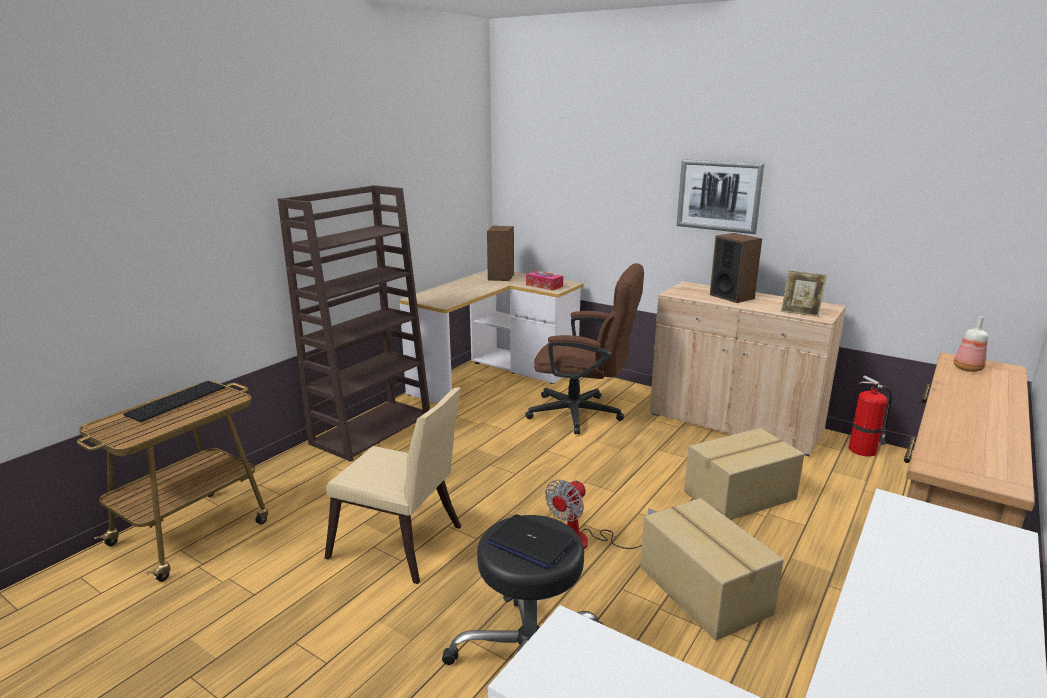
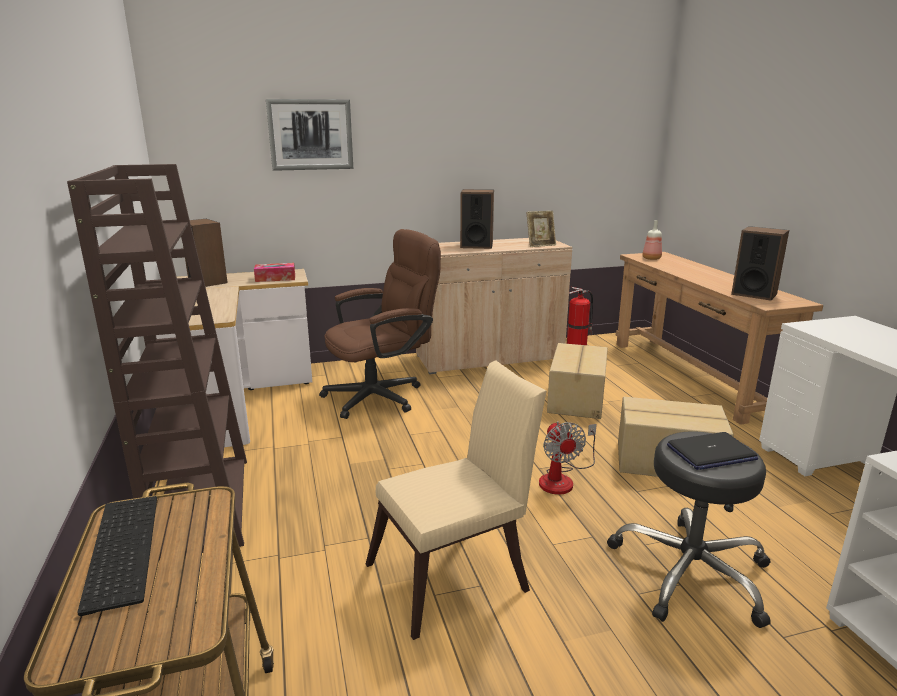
camera: 50 degrees left, 0 degrees up
picture [677,159,764,234] -> picture moved to [266,99,353,171]
none -> speaker [731,226,789,301]

